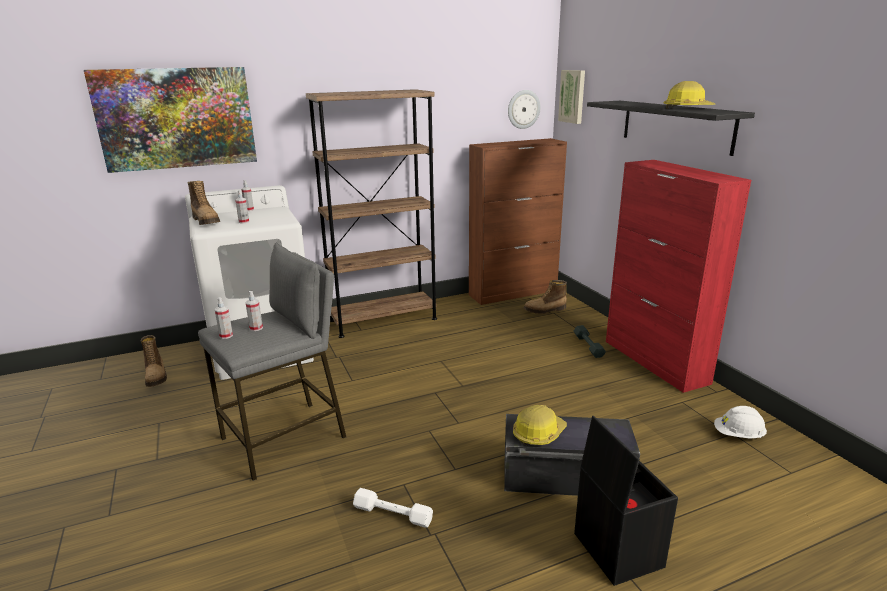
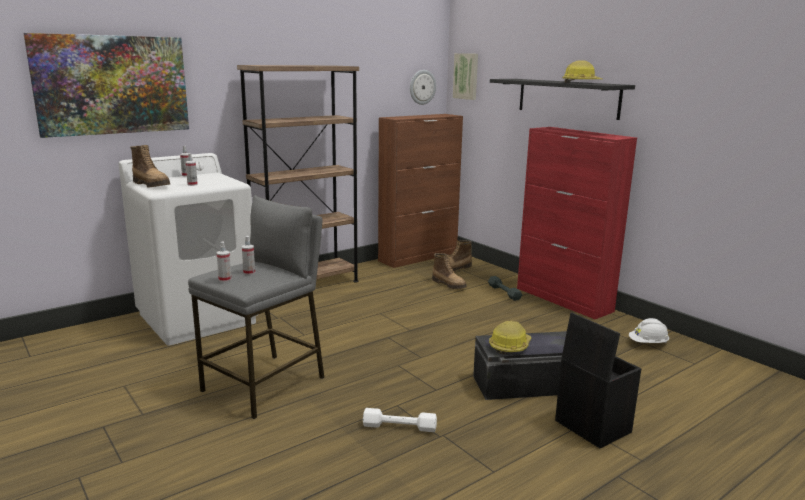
camera: 15 degrees left, 5 degrees down
boot [141,335,167,387] -> boot moved to [432,253,467,289]

